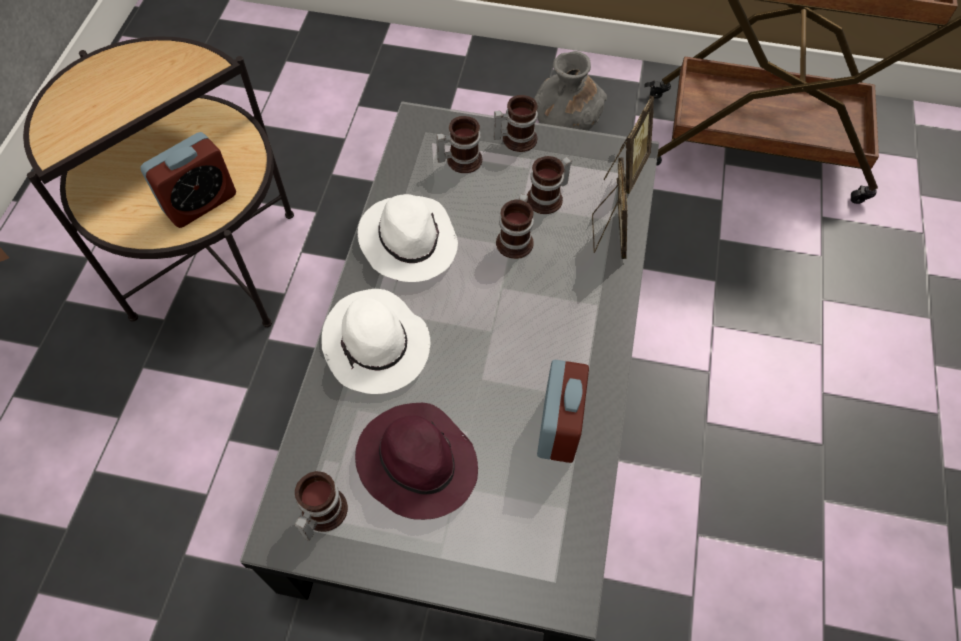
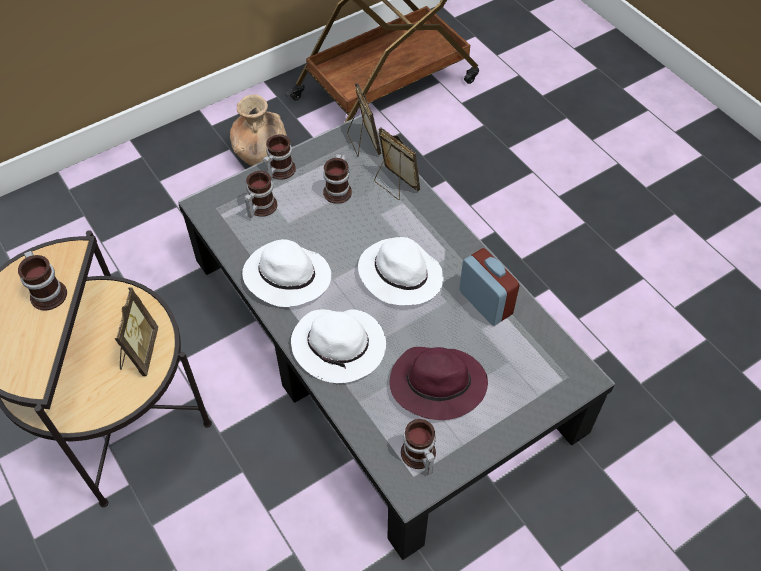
camera: 45 degrees left, 5 degrees down
alarm clock [140,132,236,228] -> picture frame [114,287,158,376]
mug [496,194,534,259] -> mug moved to [18,251,67,310]
grey vase [534,51,607,131] -> brown vase [230,94,287,166]
none -> white hat [358,237,444,305]

